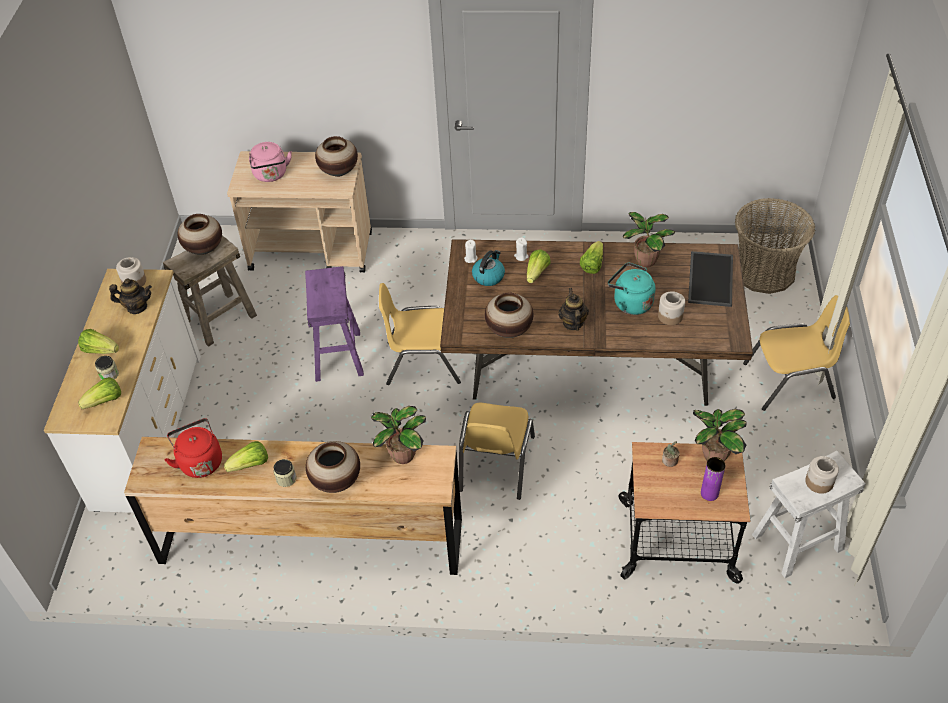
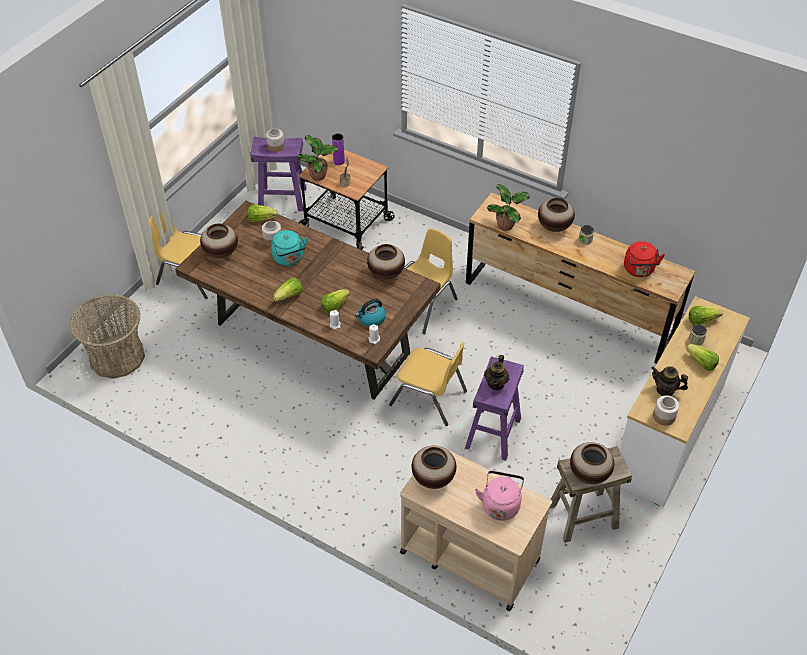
camera: 155 degrees left, 0 degrees up
lettuce [224,441,268,472] -> lettuce moved to [248,204,278,223]
teapot [558,288,589,331] -> teapot moved to [484,355,509,390]
potted plant [623,212,675,267] -> none
tray [688,251,733,307] -> vase [200,223,238,258]
white stool [752,450,866,578] -> purple stool [250,137,306,211]

